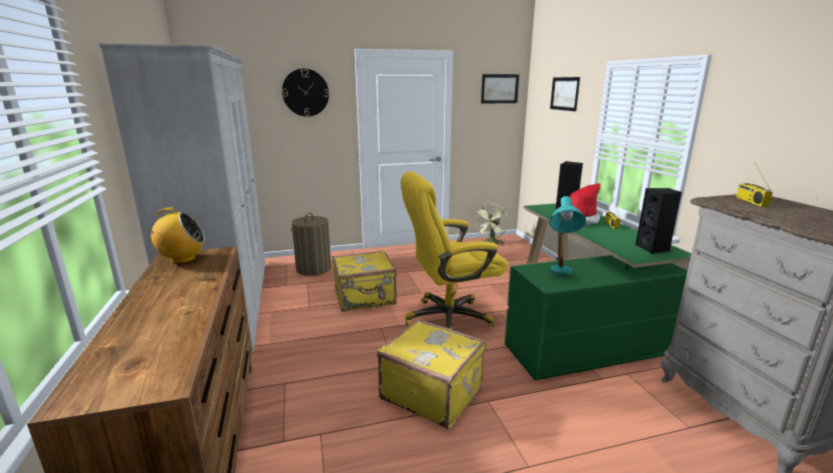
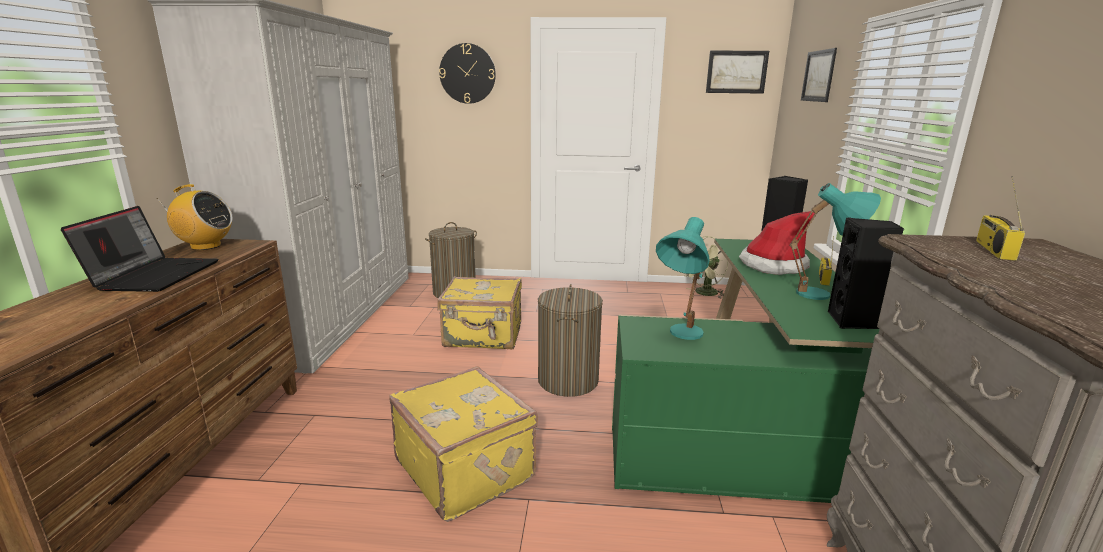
camera: 20 degrees right, 0 degrees up
yellow office chair [401,172,508,330] -> laundry basket [538,284,603,397]
none -> laptop [61,206,219,292]
none -> turquoise table lamp [789,183,881,300]

